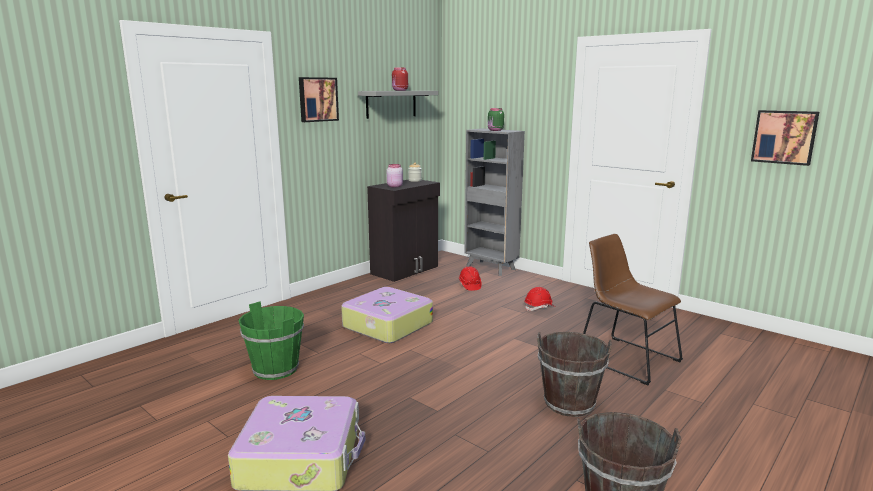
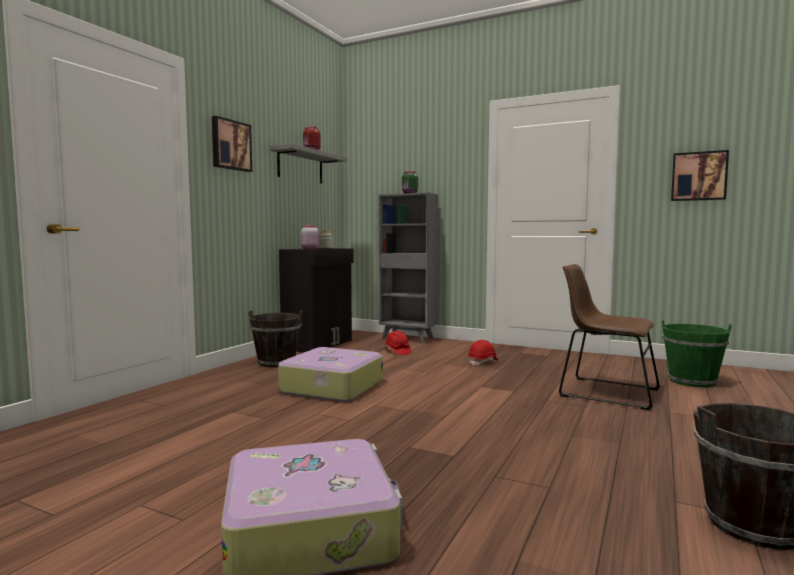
camera: 15 degrees left, 10 degrees down
green bucket [238,301,304,380] -> green bucket moved to [662,319,732,387]
brown bucket [537,332,612,417] -> brown bucket moved to [248,310,303,367]

